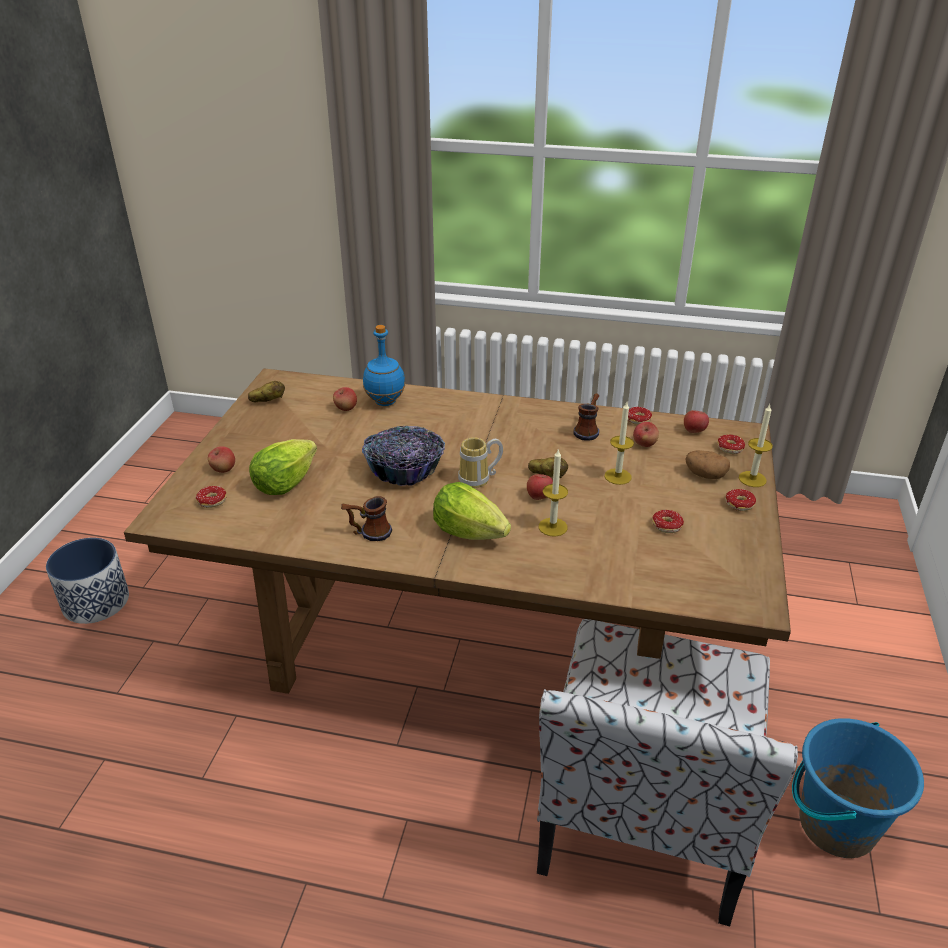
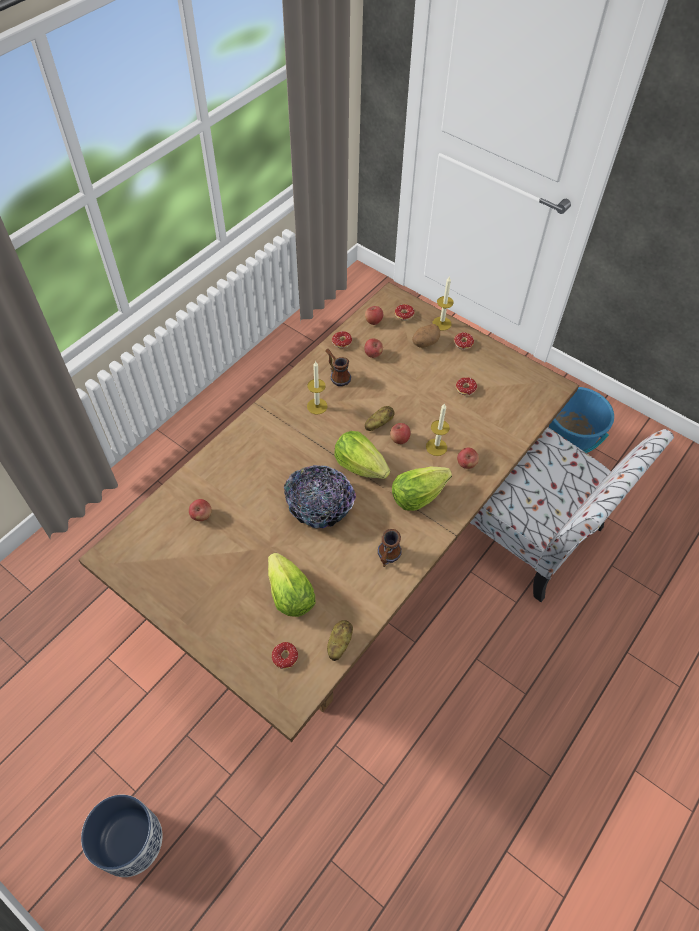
camera: 65 degrees left, 20 degrees up
apple [208,446,235,473] -> apple moved to [457,448,479,469]
potato [248,381,285,402] -> potato moved to [327,620,353,661]
blue bottle [363,325,405,406] -> none
mug [458,437,503,488] -> lettuce [334,431,390,479]
candle [604,402,634,485] -> candle moved to [307,361,327,414]

